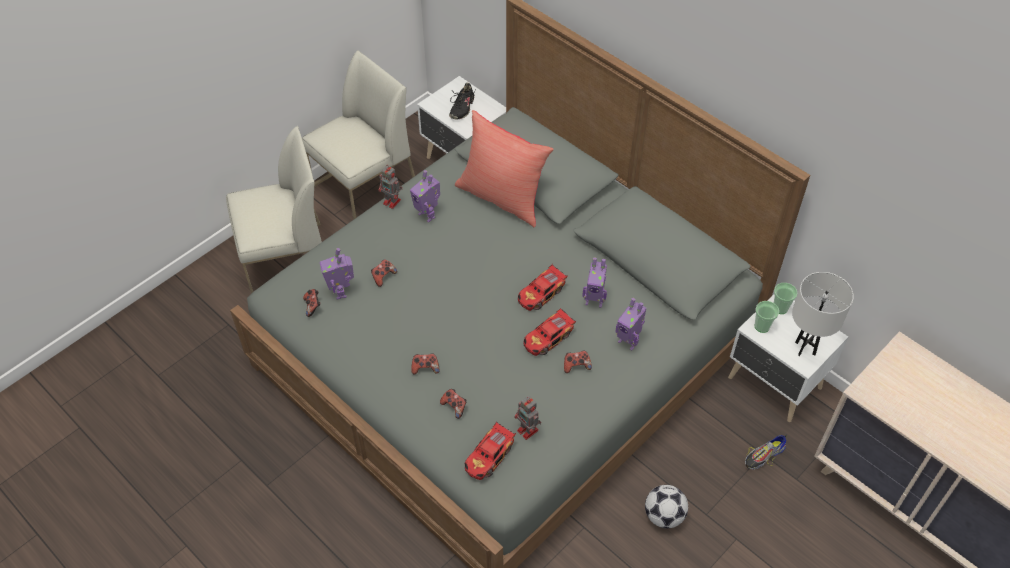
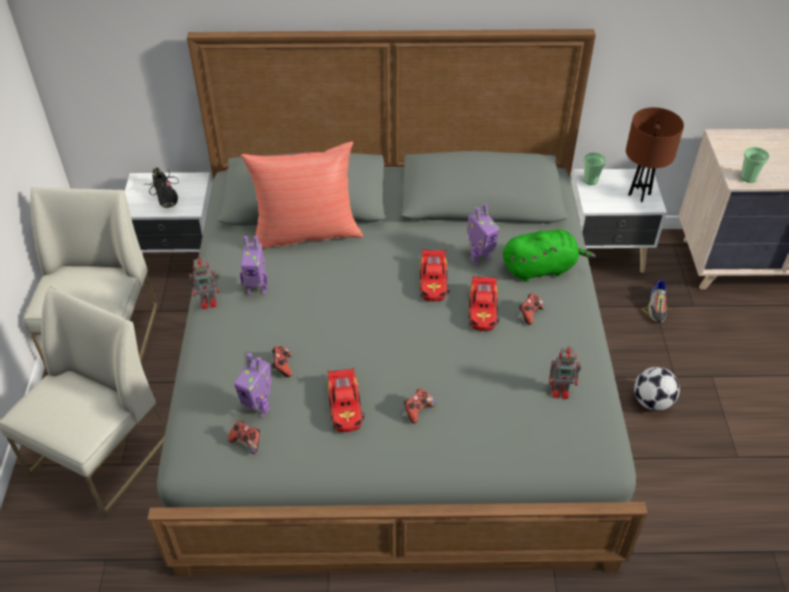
camera: 45 degrees left, 5 degrees down
game controller [440,389,466,419] -> none
toy car [464,422,516,480] -> toy car moved to [328,367,365,432]
toy robot [616,298,646,350] -> green plush toy [503,229,596,282]
cup [755,301,779,333] -> cup moved to [740,147,770,183]
white table lamp [792,272,854,356] -> brown table lamp [626,107,684,202]

